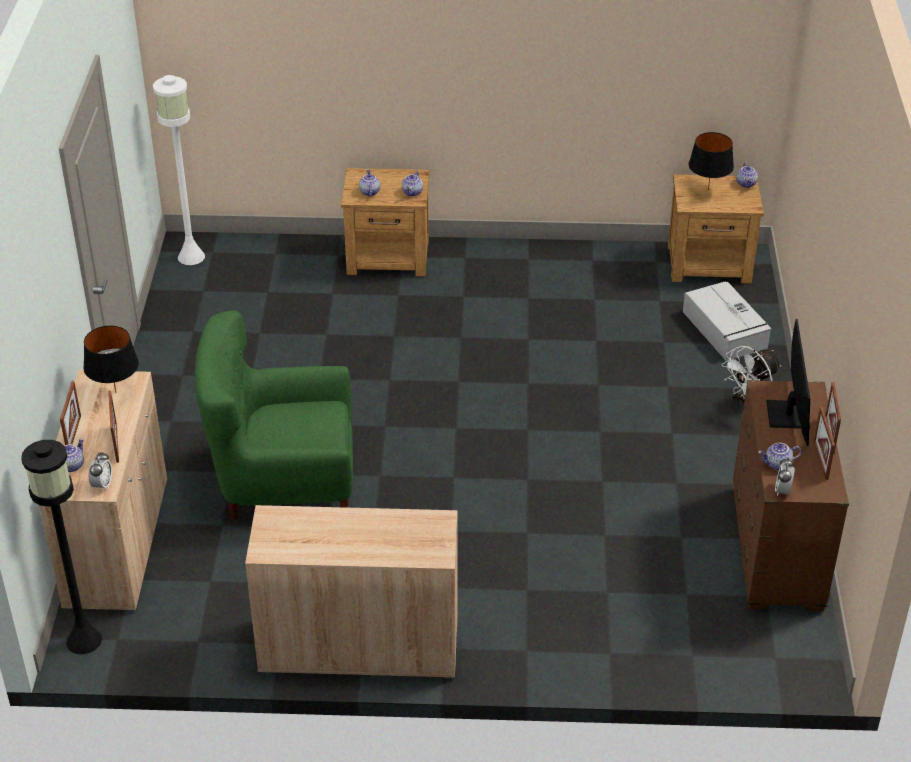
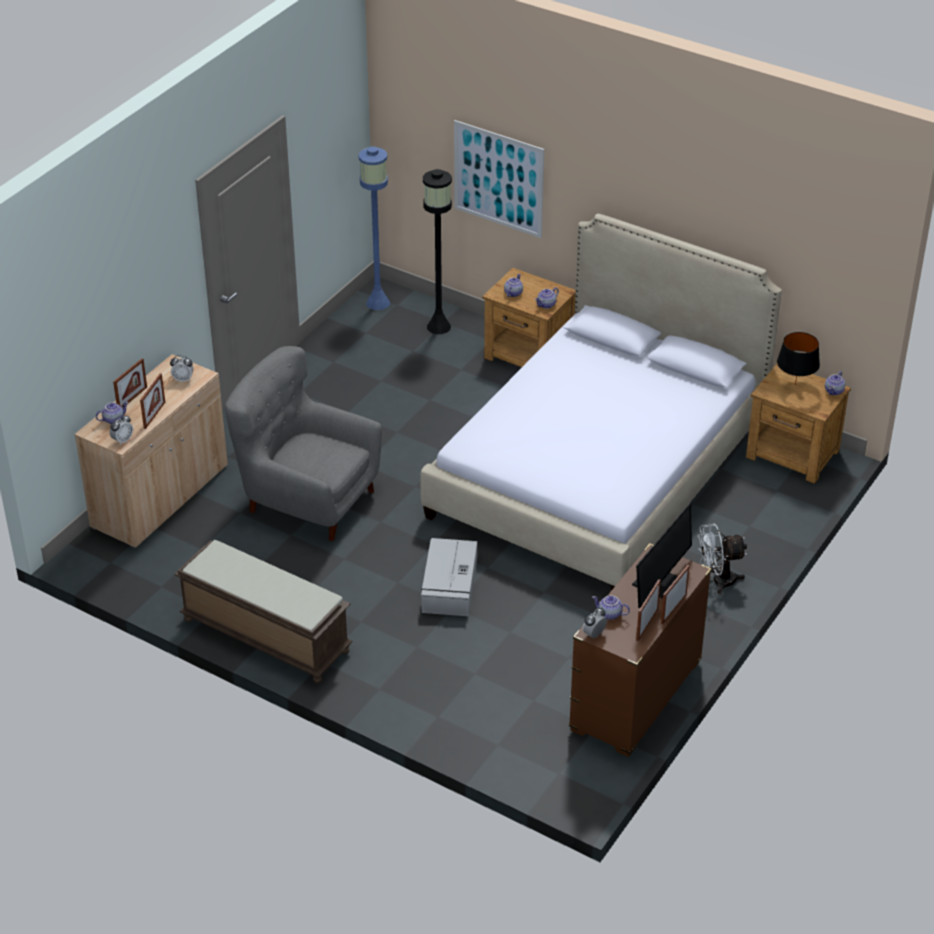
camera: 30 degrees right, 0 degrees up
black floor lamp [21,440,102,654] -> black floor lamp moved to [423,169,452,334]
black table lamp [84,326,139,393] -> alarm clock [170,355,193,382]
white floor lamp [153,75,205,265] -> blue floor lamp [358,146,390,310]
green armchair [195,310,353,520] -> grey armchair [225,346,382,541]
beige cabinet [245,505,458,679] -> brown bench [175,540,353,684]
grey storage box [683,281,772,361] -> grey storage box moved to [421,538,477,616]
none -> bed [420,214,782,591]
none -> picture [454,120,544,238]

